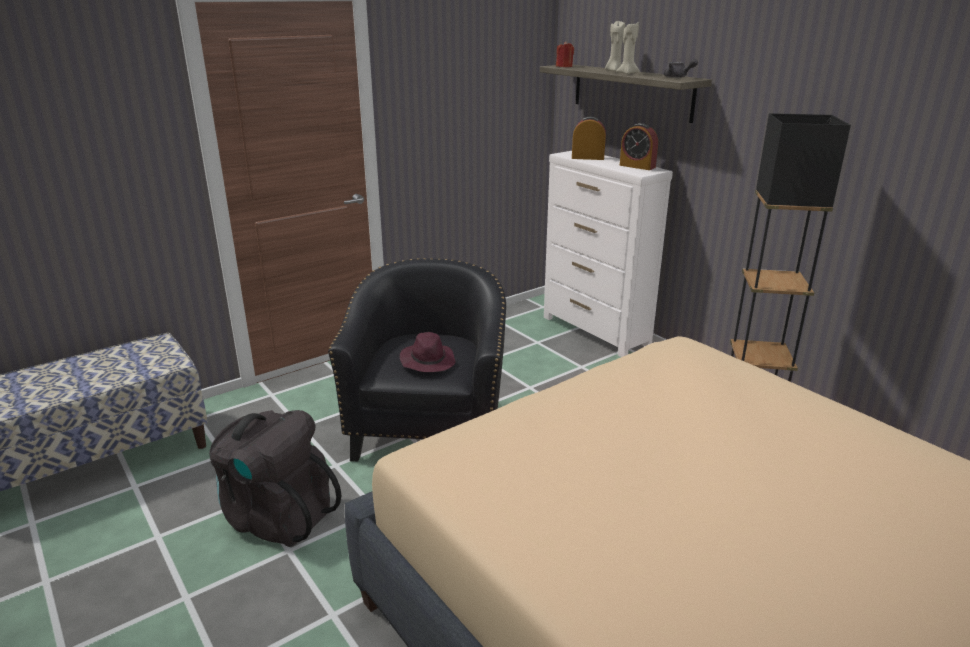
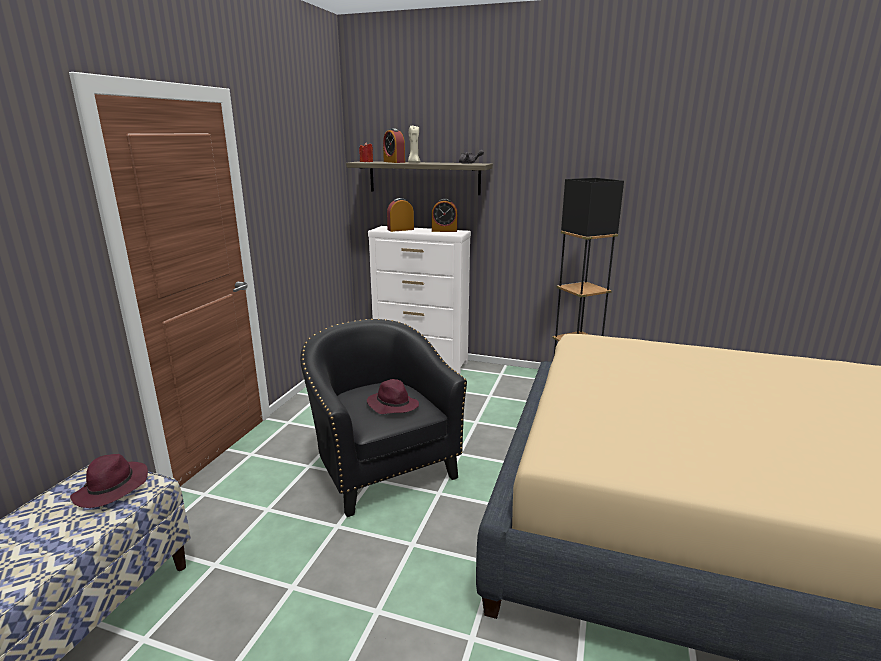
camera: 35 degrees left, 5 degrees down
black backpack [209,410,342,547] -> none
beige candle [616,22,640,74] -> none
none -> purple hat [70,454,148,508]
none -> alarm clock [383,129,405,163]

